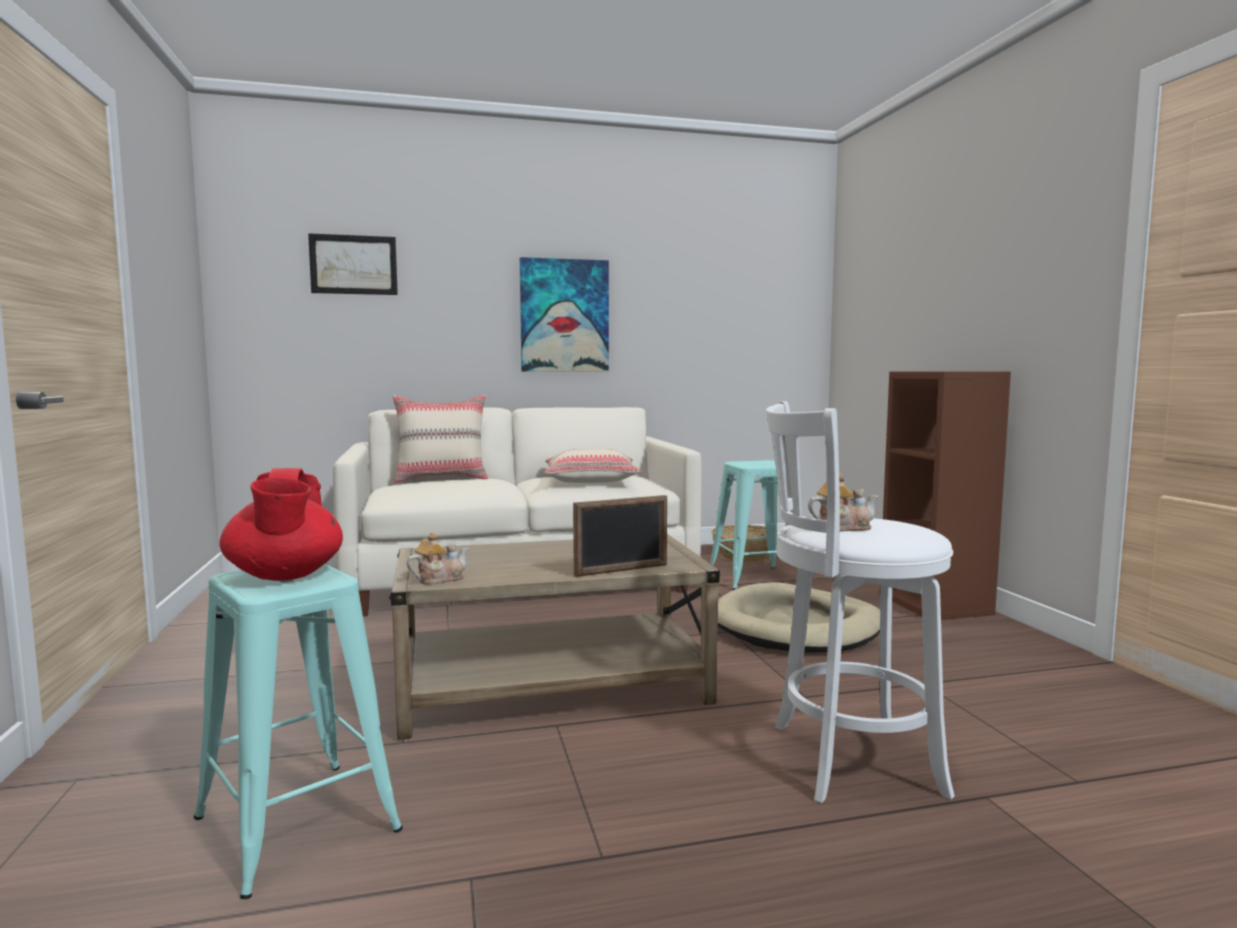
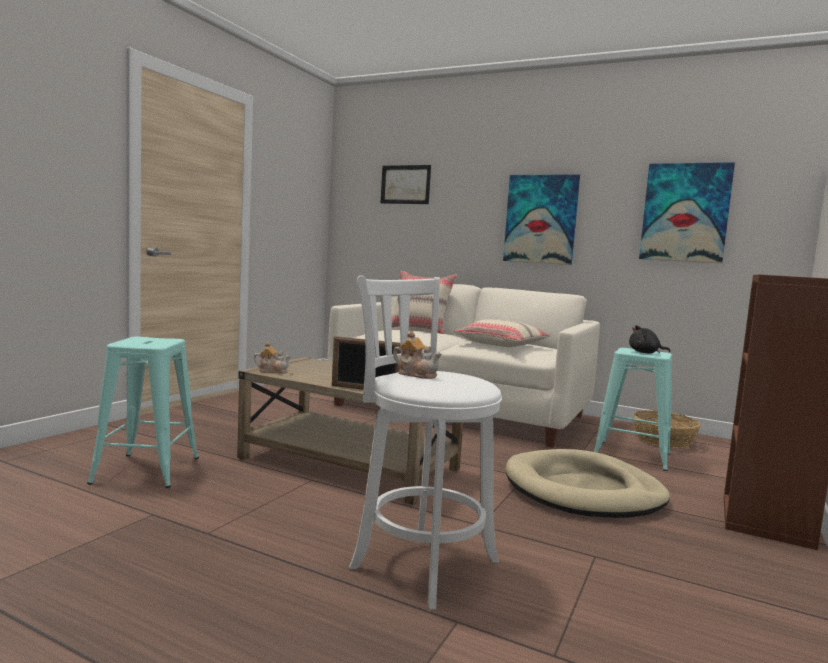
camera: 40 degrees right, 0 degrees up
red teapot [219,468,343,581] -> none
none -> black plush toy [629,325,670,353]
none -> picture [639,162,735,263]

